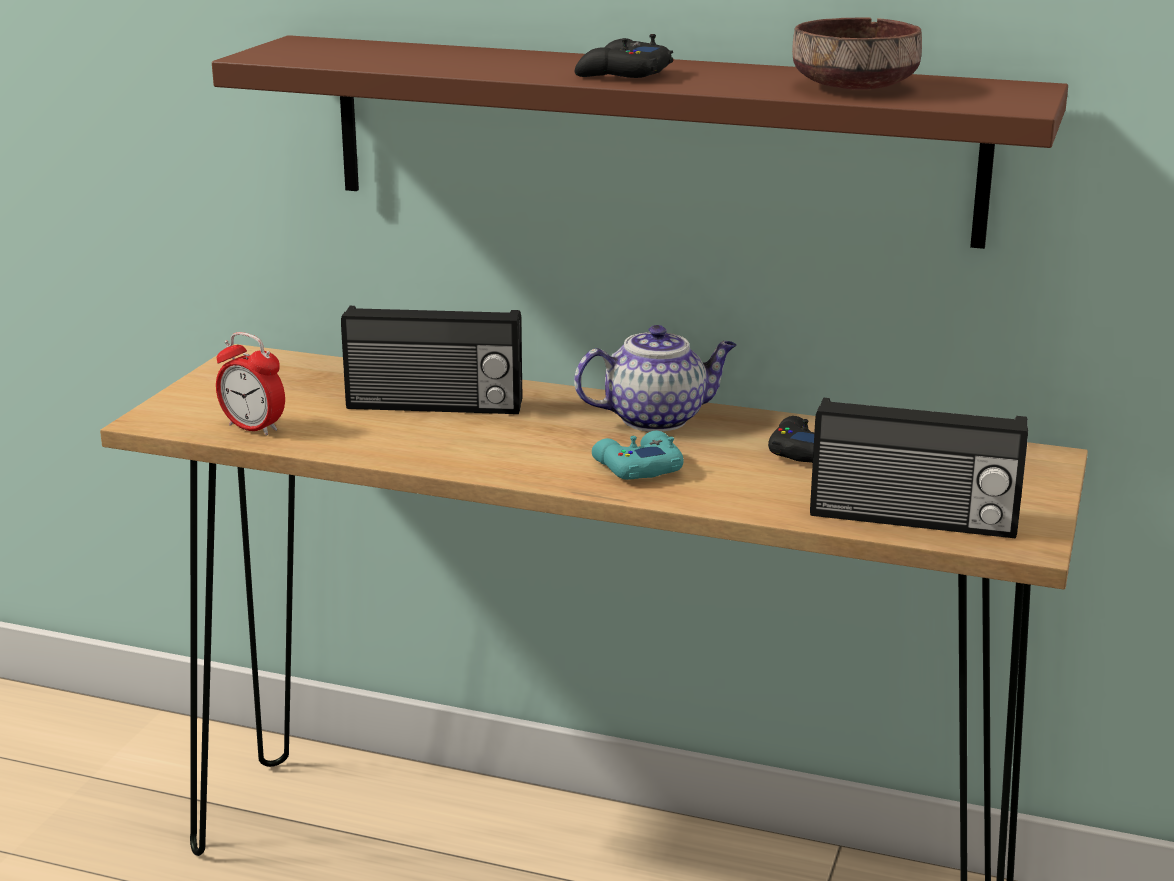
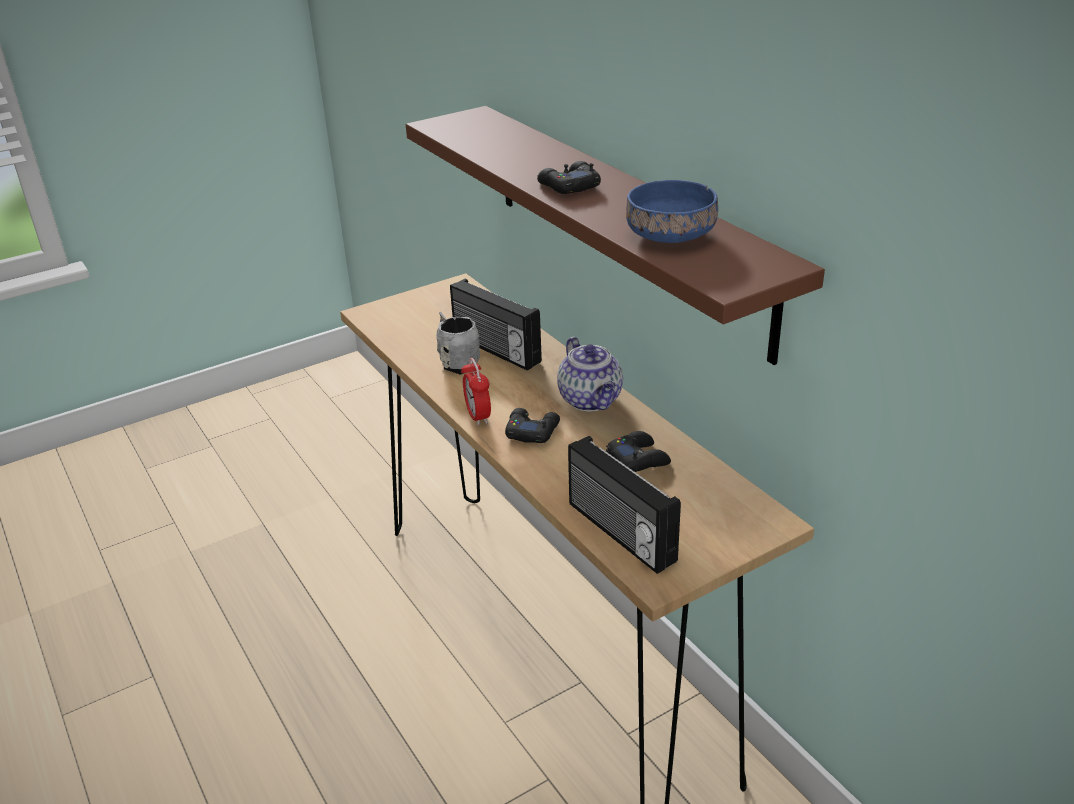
camera: 40 degrees right, 10 degrees up
alarm clock [216,332,285,436] -> alarm clock moved to [461,358,491,426]
teapot [574,325,737,432] -> teapot turned 45 degrees clockwise [557,337,623,411]
turquoise game controller [592,431,684,480] -> black game controller [505,408,560,443]
brown bowl [792,17,922,90] -> blue bowl [626,180,718,243]
none -> grey mug [436,312,480,375]

